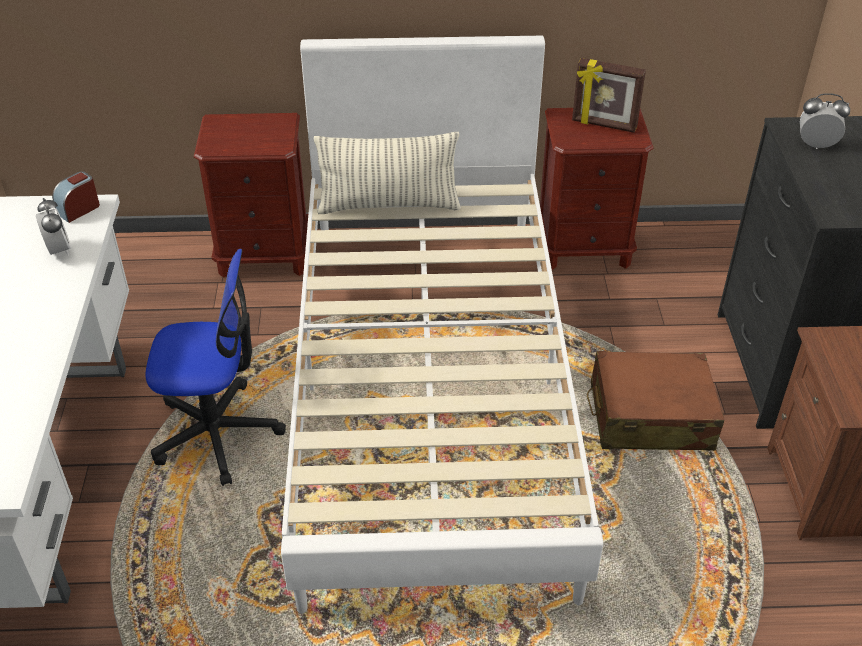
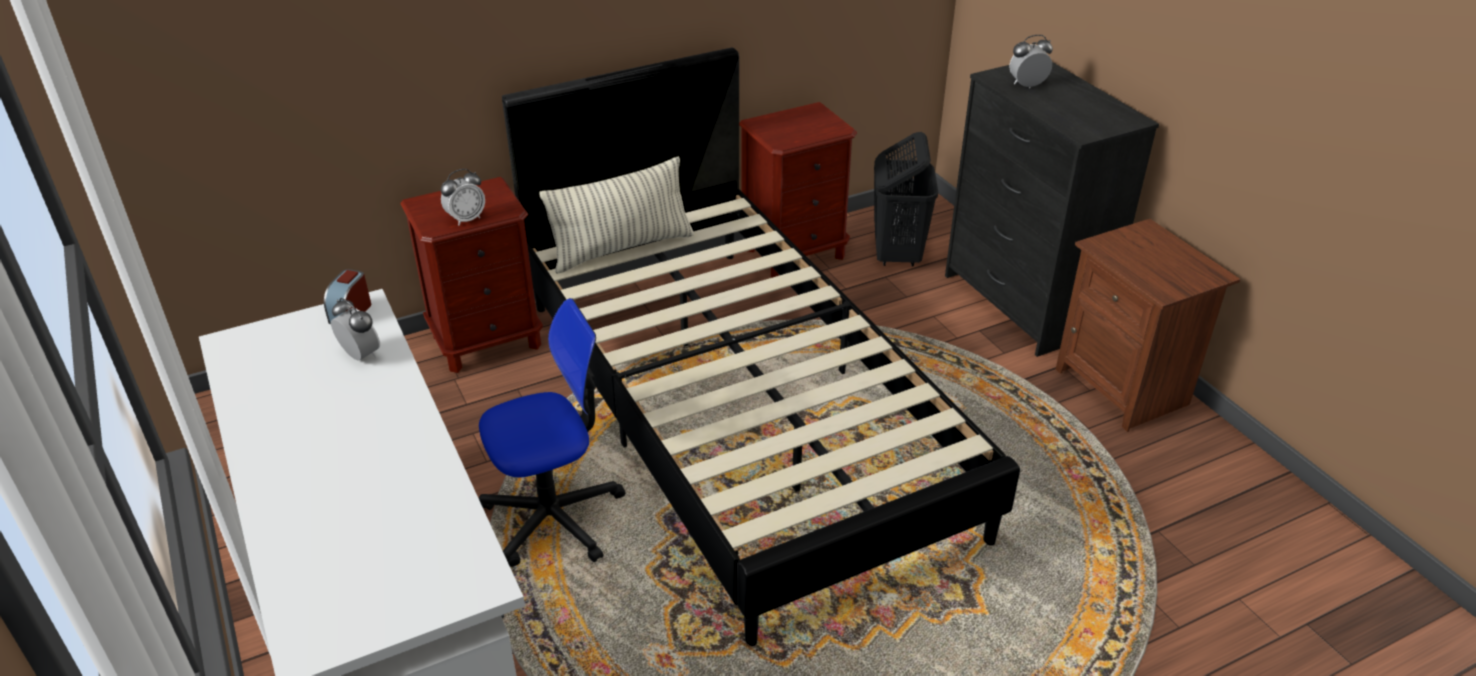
camera: 25 degrees left, 5 degrees down
white bed [281,36,603,614] -> black bed [502,48,1020,646]
picture frame [572,58,646,133] -> none
brown suitcase [587,351,725,451] -> none
none -> alarm clock [441,169,485,226]
none -> black laundry basket [874,132,938,267]

